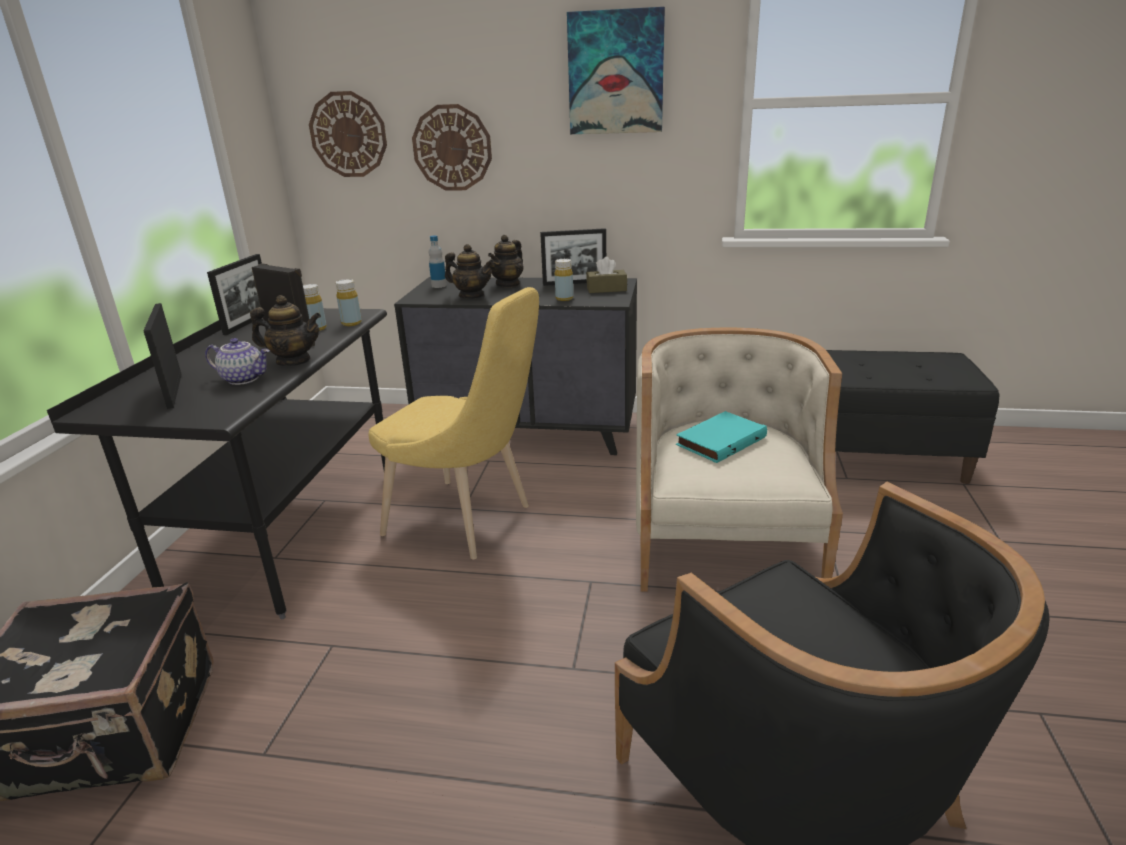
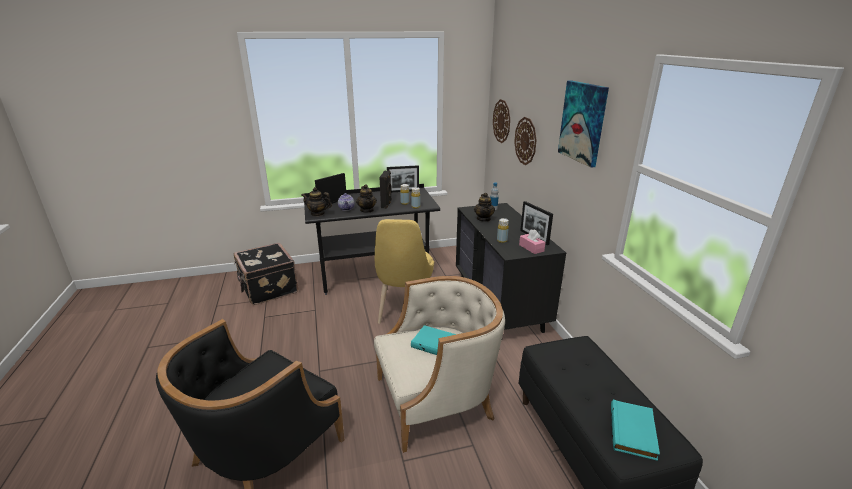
camera: 65 degrees right, 0 degrees up
teapot [488,235,523,288] -> teapot moved to [301,187,332,217]
brown tissue box [586,257,627,293] -> pink tissue box [519,229,545,254]
none -> turquoise book [611,400,660,461]

